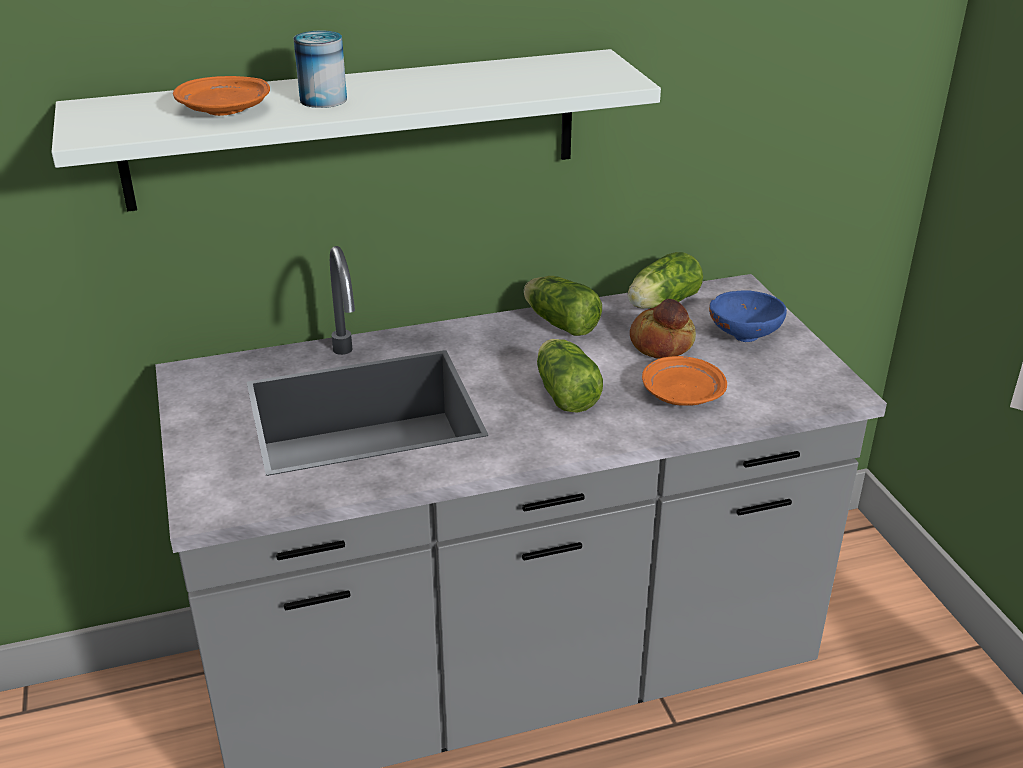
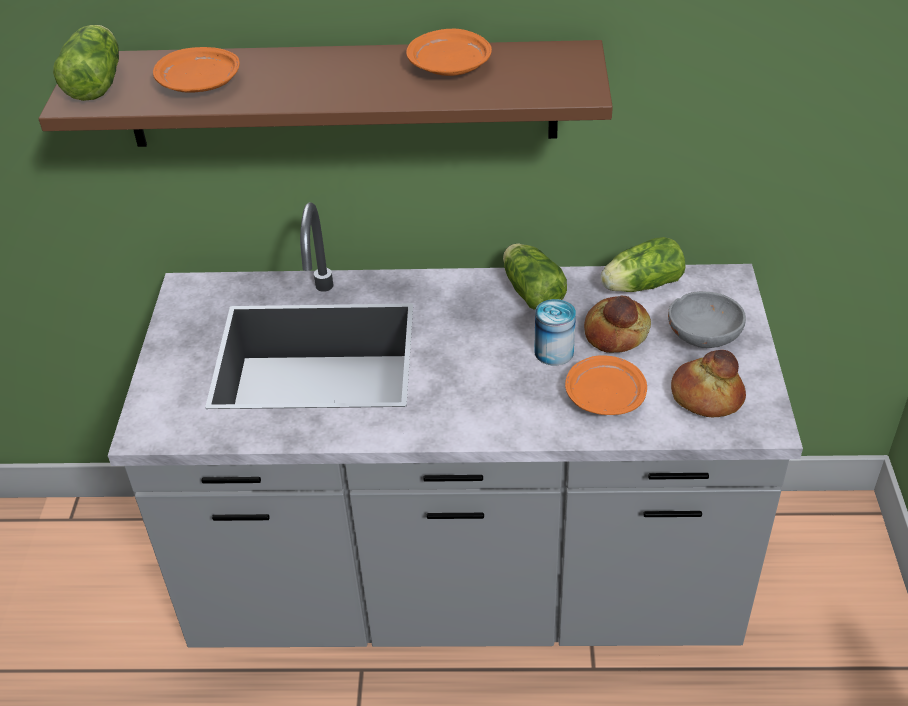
camera: 20 degrees right, 10 degrees up
white shelf [52,49,661,212] -> brown shelf [38,40,613,147]
can [293,31,347,108] -> can moved to [534,299,576,366]
lettuce [537,339,603,413] -> lettuce moved to [53,25,119,101]
blue bowl [709,290,787,342] -> grey bowl [668,291,746,348]
none -> orange plate [406,29,492,76]
none -> bread [671,350,746,418]

